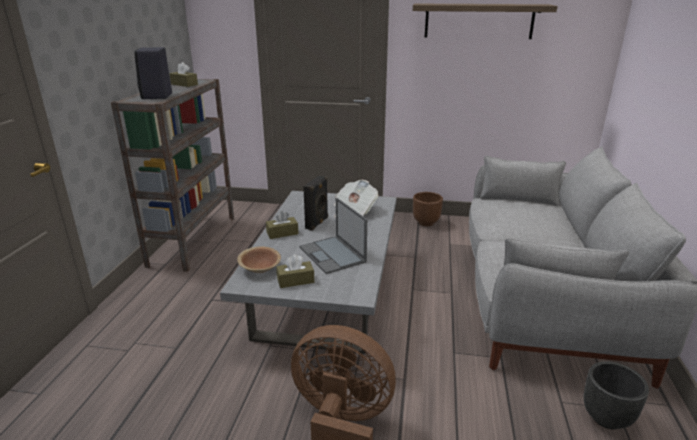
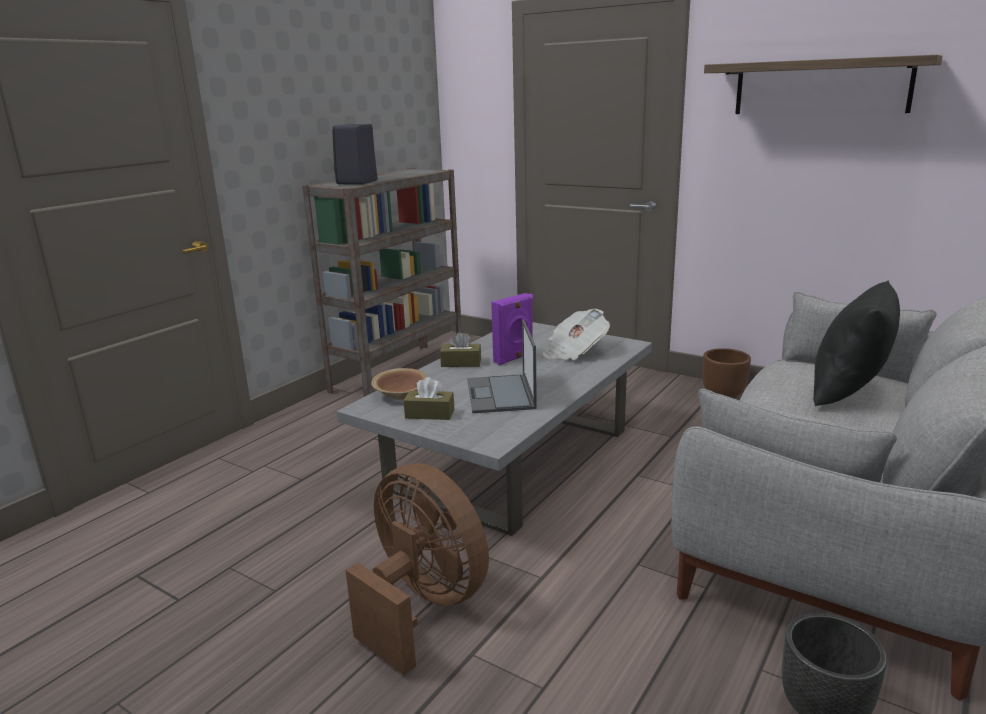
camera: 25 degrees right, 5 degrees down
brown tissue box [169,62,198,87] -> none
black speaker [303,175,328,231] -> purple speaker [491,293,533,365]
none -> black pillow [813,281,900,406]

